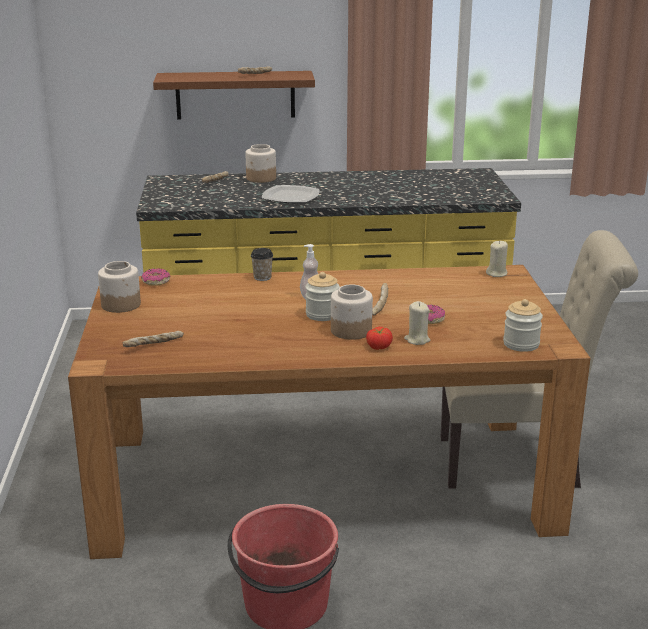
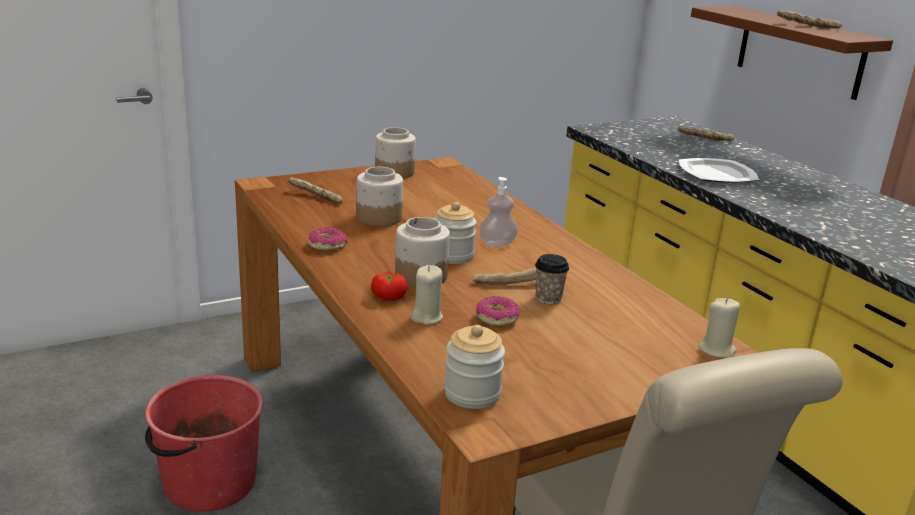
camera: 65 degrees right, 0 degrees up
donut [141,268,171,286] -> donut moved to [308,227,347,251]
jar [245,144,276,183] -> jar moved to [356,167,403,227]
cup [251,248,273,281] -> cup moved to [535,254,569,304]

